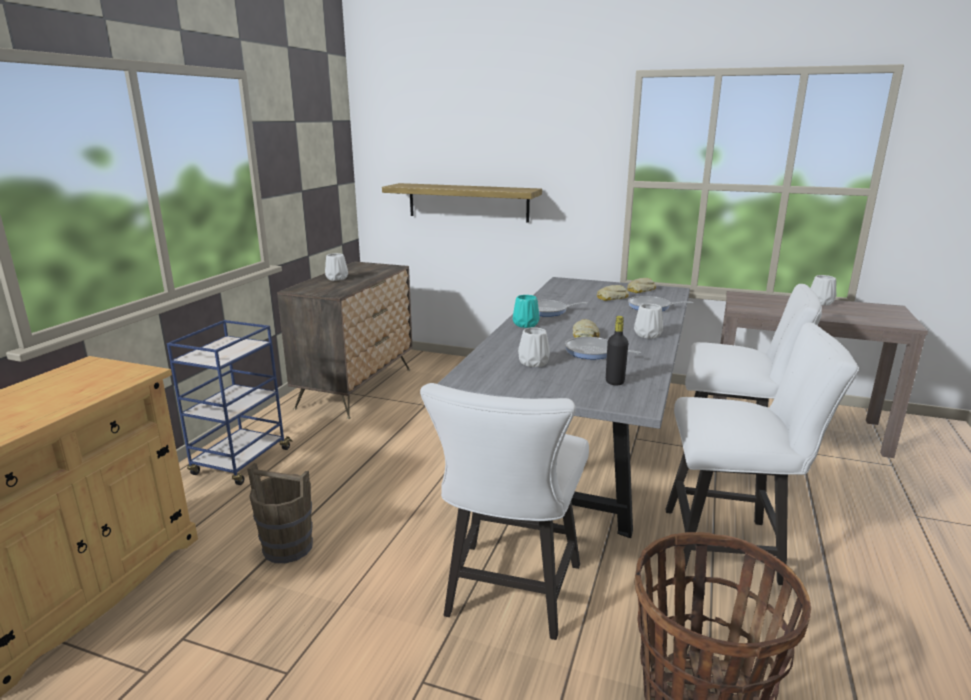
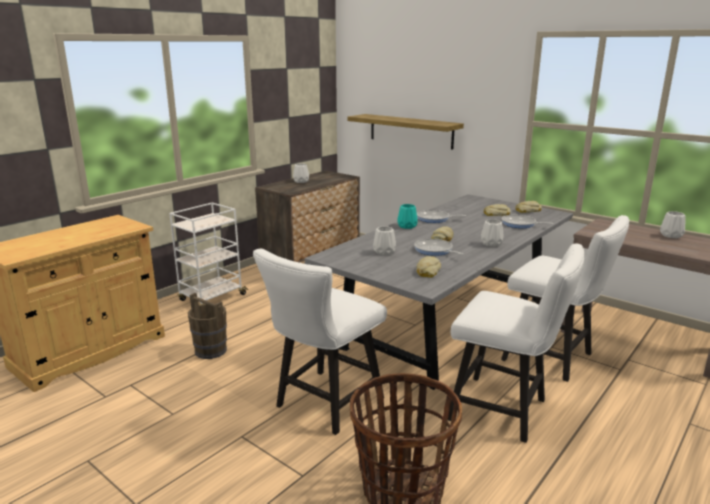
camera: 20 degrees right, 0 degrees up
blue cart [167,320,293,485] -> white cart [169,203,248,305]
black bottle [606,316,629,385] -> bread [416,256,441,278]

